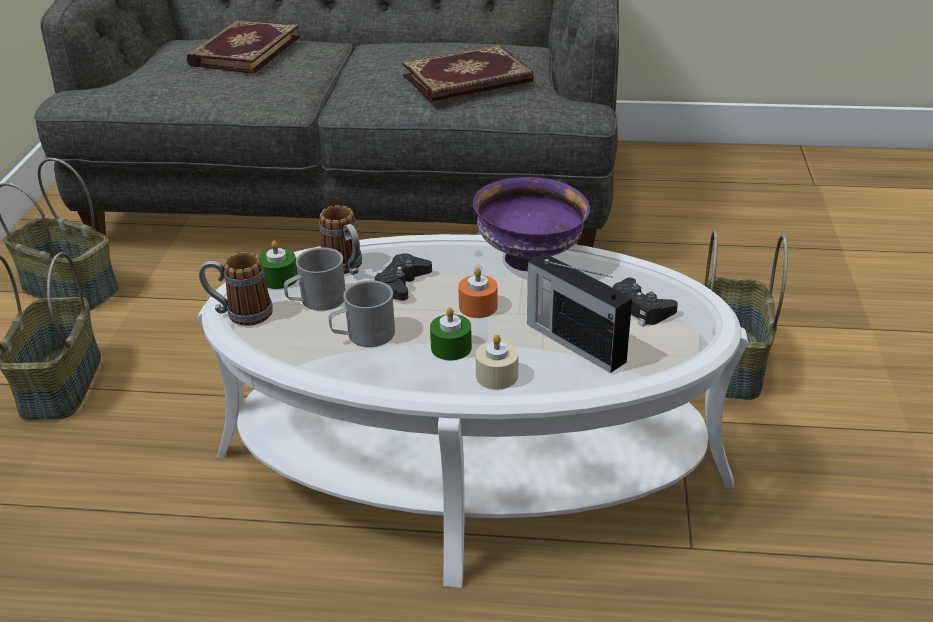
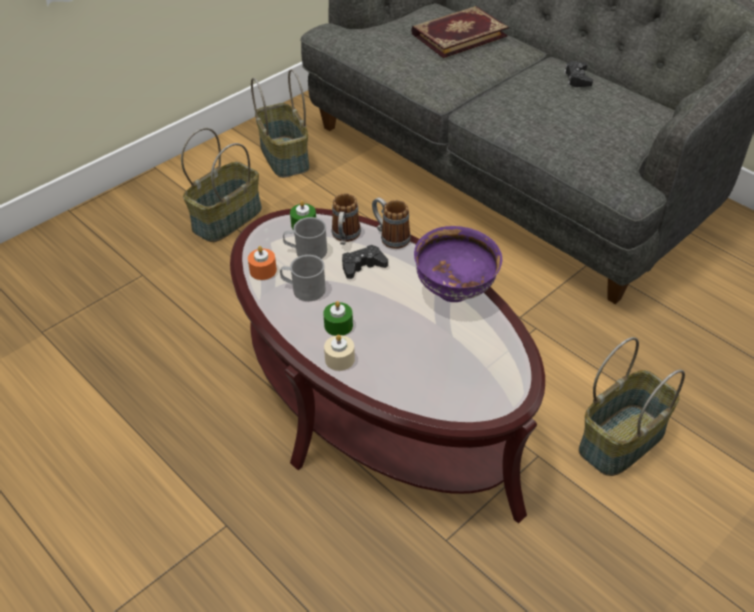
camera: 40 degrees right, 10 degrees up
white coffee table [198,234,748,588] -> brown coffee table [230,208,545,523]
mug [199,252,273,326] -> mug moved to [372,197,411,249]
book [402,44,534,102] -> none
orange candle [458,267,498,318] -> orange candle moved to [248,246,277,280]
radio [527,253,632,373] -> none
black game controller [613,278,678,327] -> black game controller moved to [564,61,593,87]

